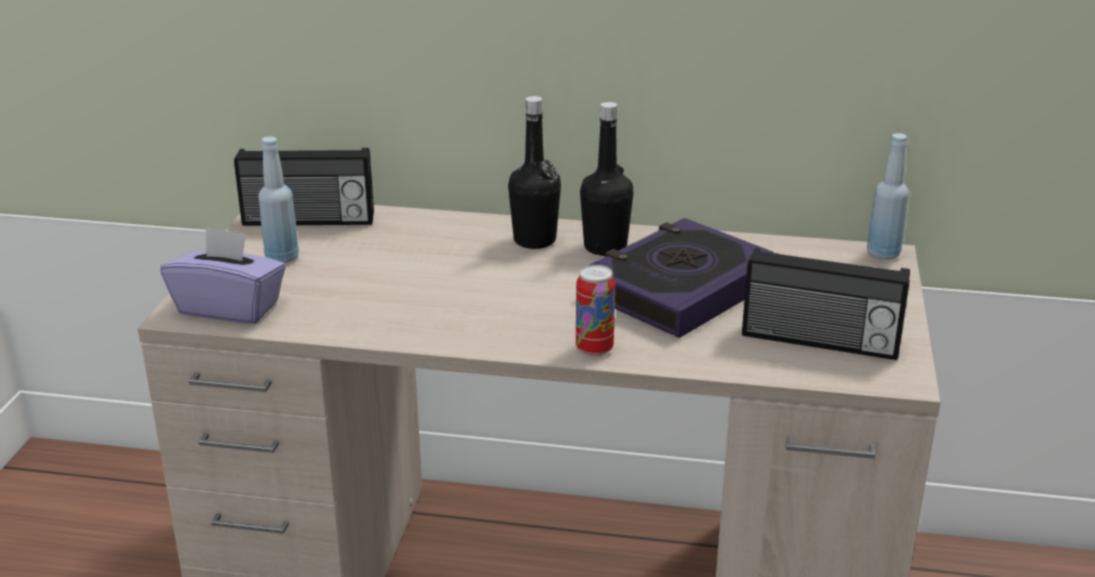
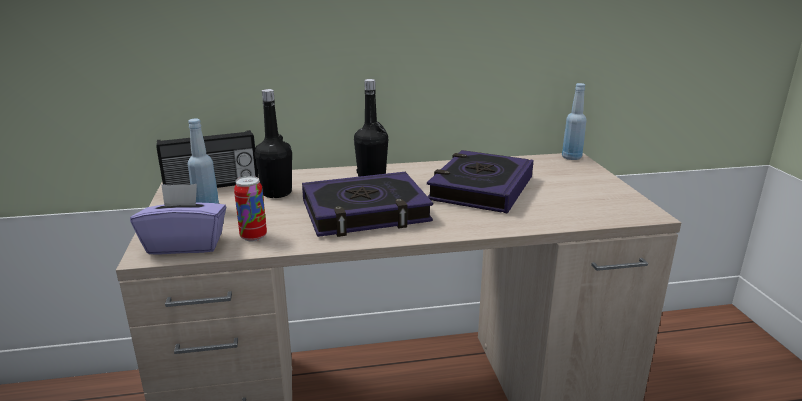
camera: 20 degrees left, 5 degrees down
can [576,265,615,357] -> can moved to [234,176,267,241]
black bottle [580,102,634,256] -> black bottle moved to [255,89,292,198]
radio [742,248,910,360] -> none
none -> book [302,172,433,237]

